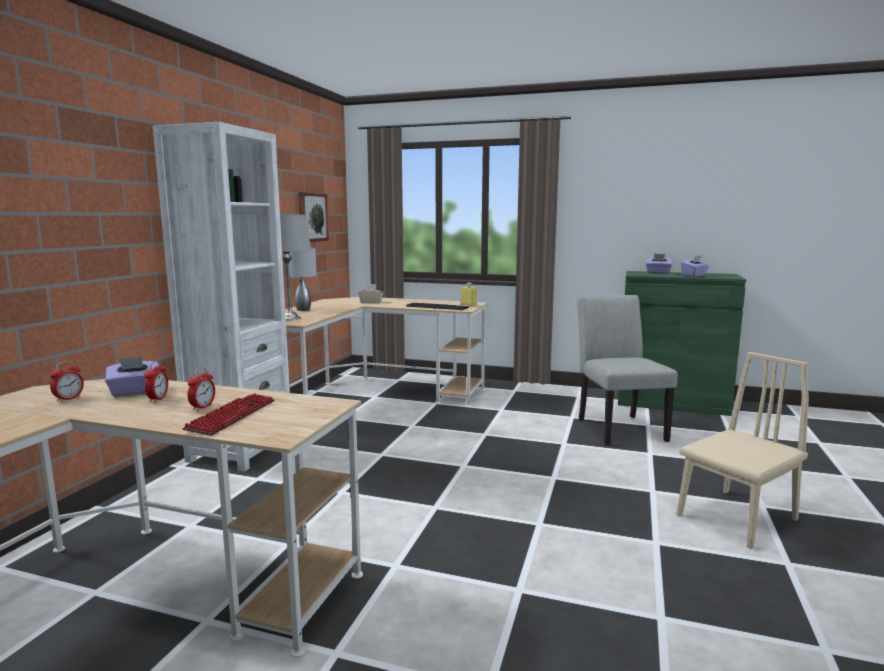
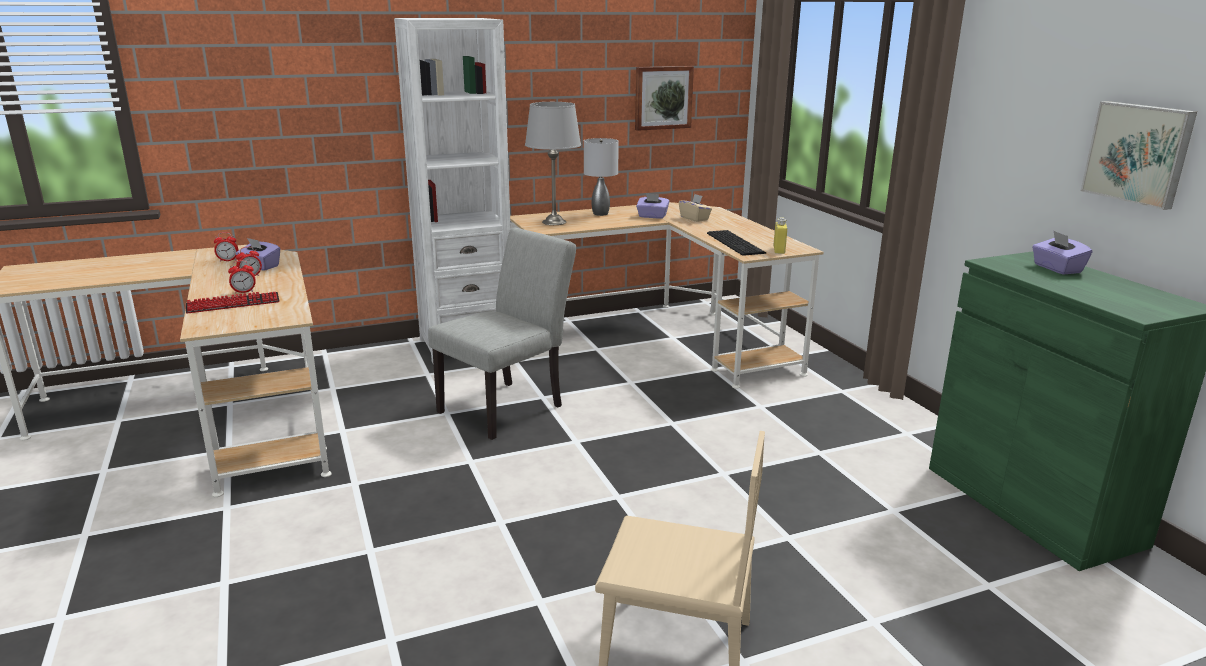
camera: 50 degrees right, 10 degrees up
grey chair [577,295,678,445] -> grey chair moved to [428,228,576,440]
purple tissue box [681,256,710,277] -> purple tissue box moved to [636,193,670,219]
none -> picture [1081,101,1197,210]

